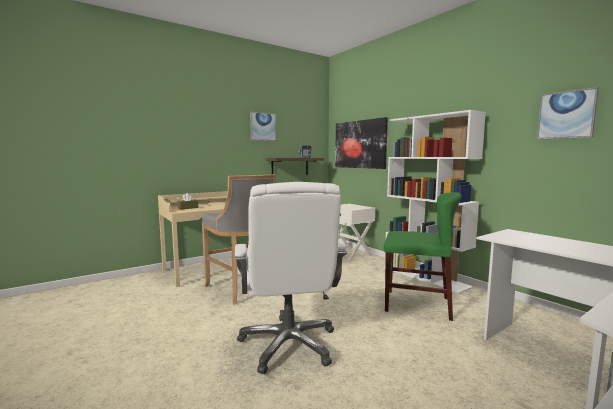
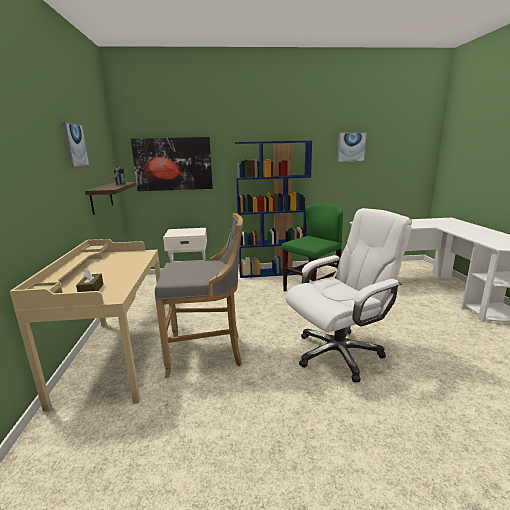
camera: 60 degrees left, 10 degrees up
white office chair [235,182,347,374] -> white office chair turned 45 degrees counterclockwise [286,208,412,383]
white bookcase [385,110,486,294] -> blue bookcase [234,141,312,278]

